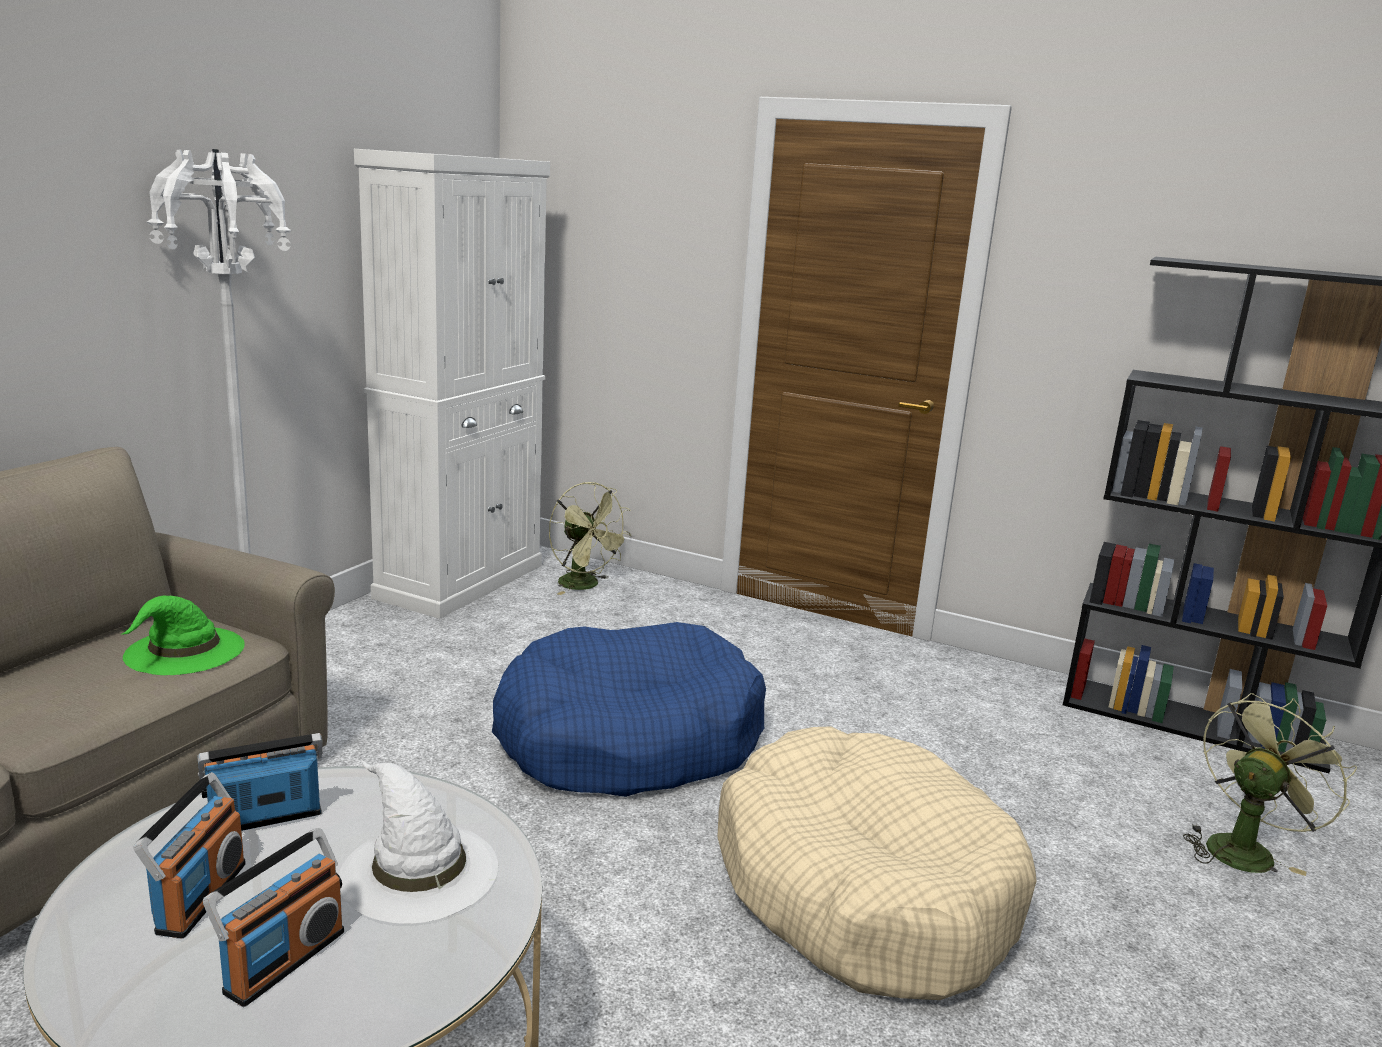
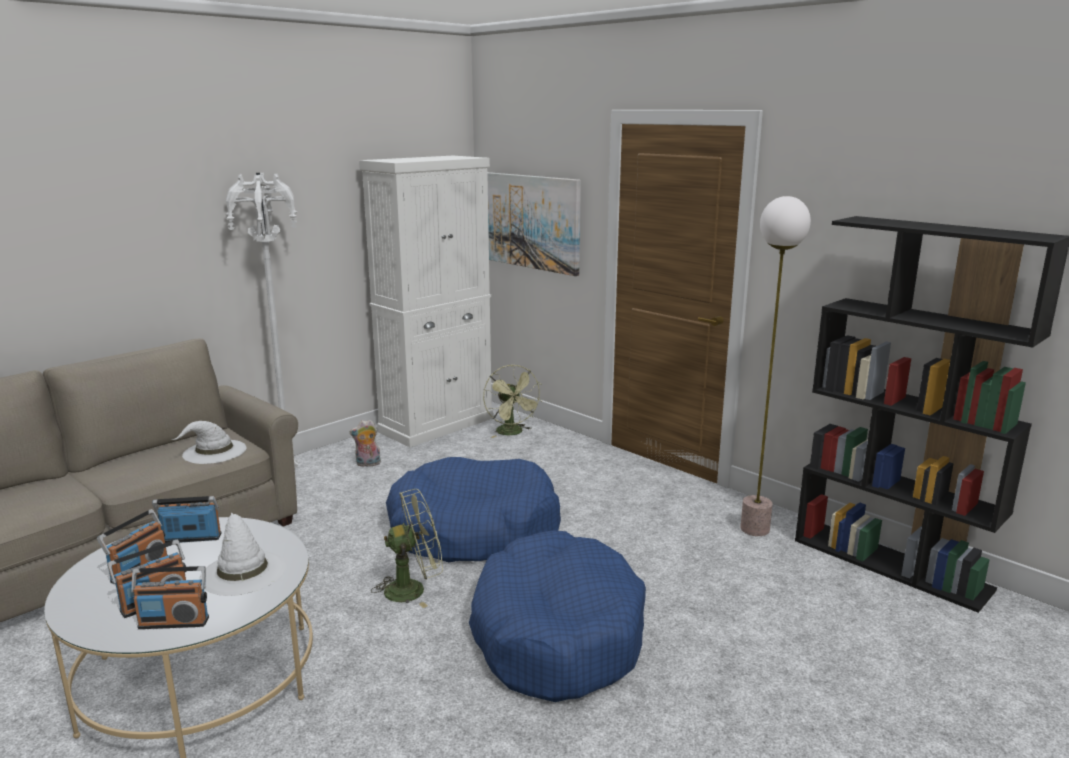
camera: 20 degrees right, 0 degrees up
green hat [122,595,245,675] -> white hat [171,421,247,464]
beige dog bed [717,726,1036,1000] -> blue dog bed [469,530,646,702]
green fan [1183,693,1357,876] -> green fan moved to [371,489,443,608]
none -> radio [131,566,209,629]
none -> plush toy [349,420,381,467]
none -> picture [487,172,581,276]
none -> floor lamp [740,196,811,536]

